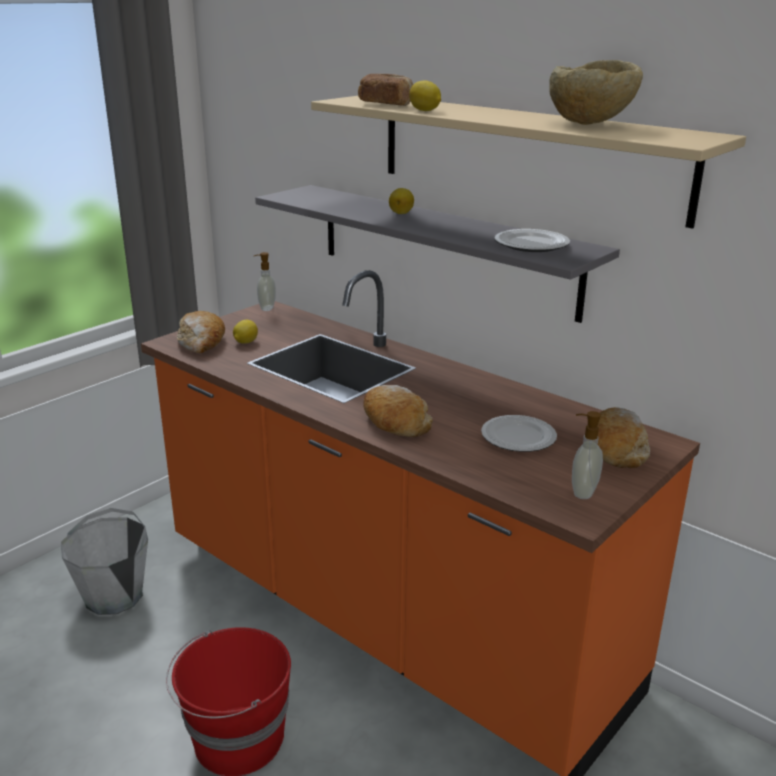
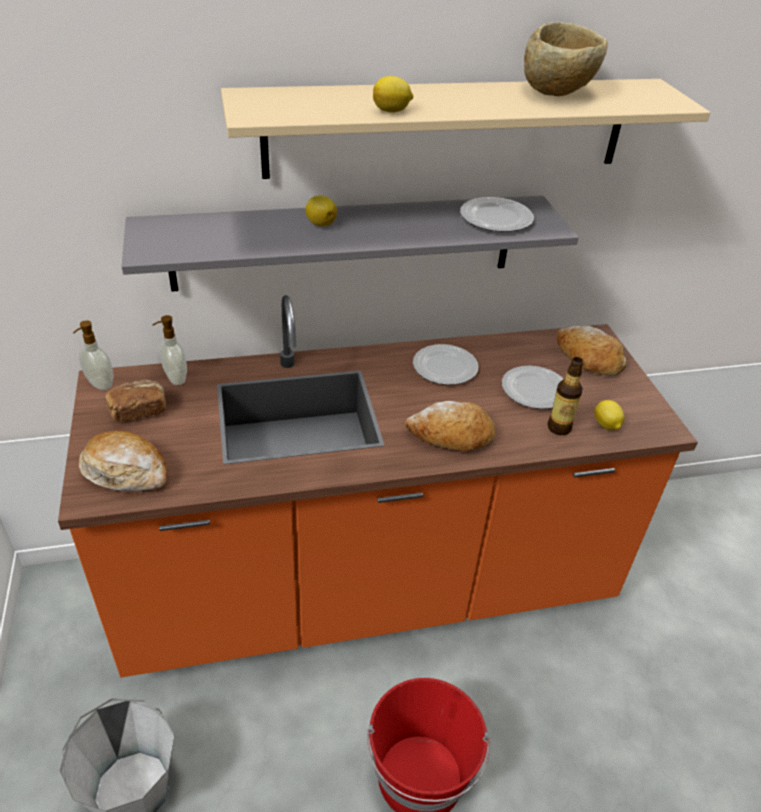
camera: 55 degrees left, 15 degrees up
lemon [233,320,258,344] -> lemon moved to [594,400,624,430]
bread [358,74,413,106] -> bread moved to [105,380,166,422]
soap dispenser [572,411,603,499] -> soap dispenser moved to [152,315,187,385]
none -> plate [413,344,478,385]
none -> bottle [548,357,584,435]

